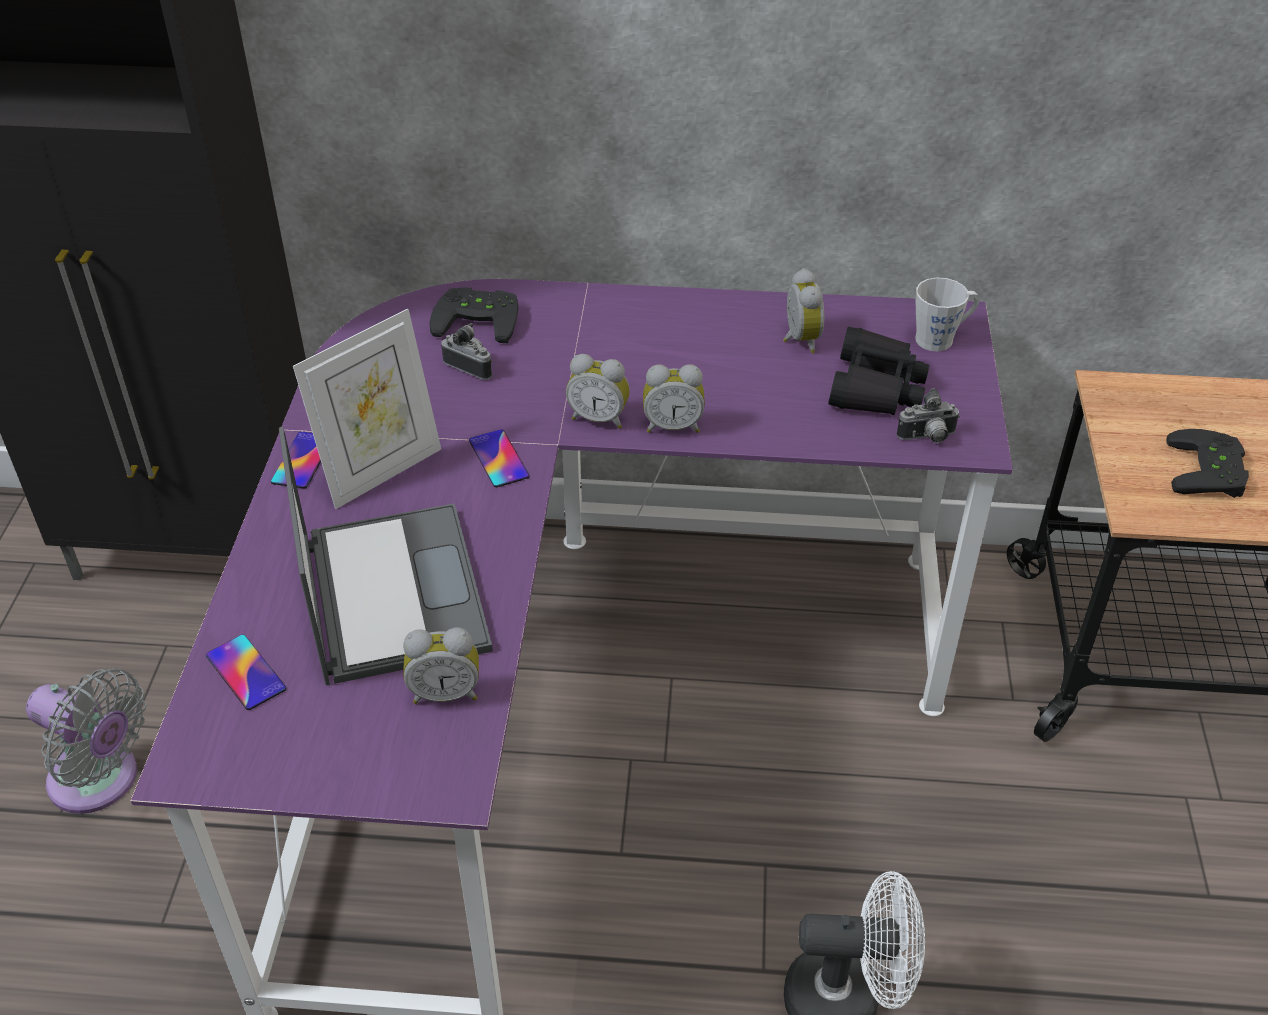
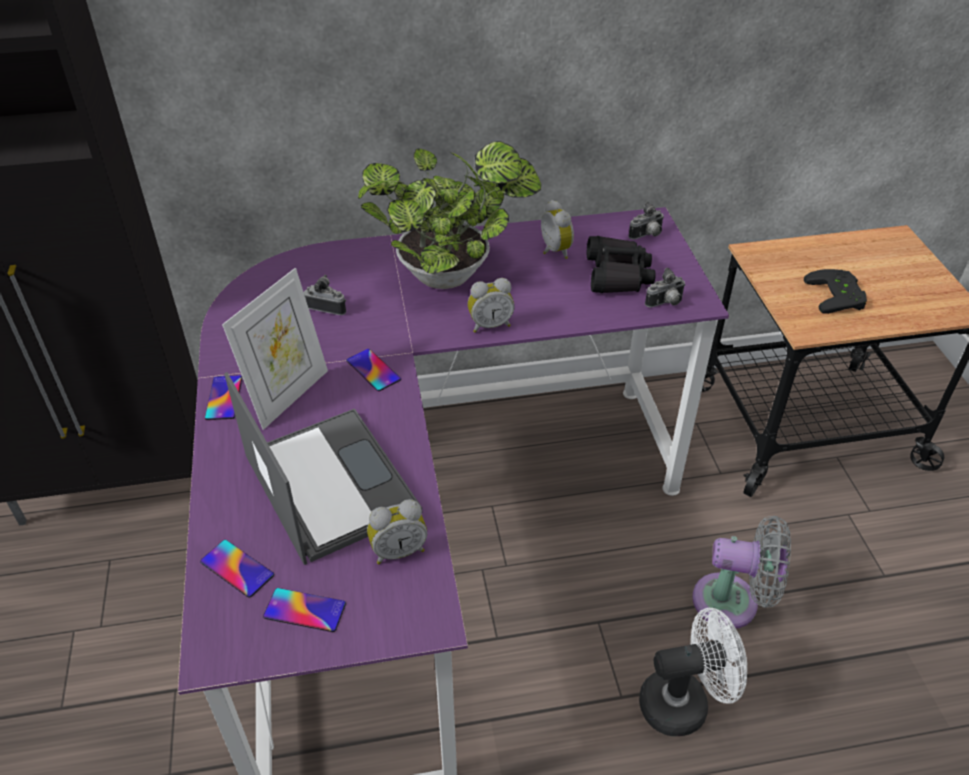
camera: 15 degrees left, 0 degrees up
grey fan [26,668,146,814] -> grey fan moved to [692,516,791,629]
black game controller [430,287,518,343] -> none
alarm clock [566,354,630,429] -> none
grey mug [916,277,980,351] -> camera [628,202,664,240]
none -> phone [263,588,346,632]
none -> potted plant [358,141,541,289]

